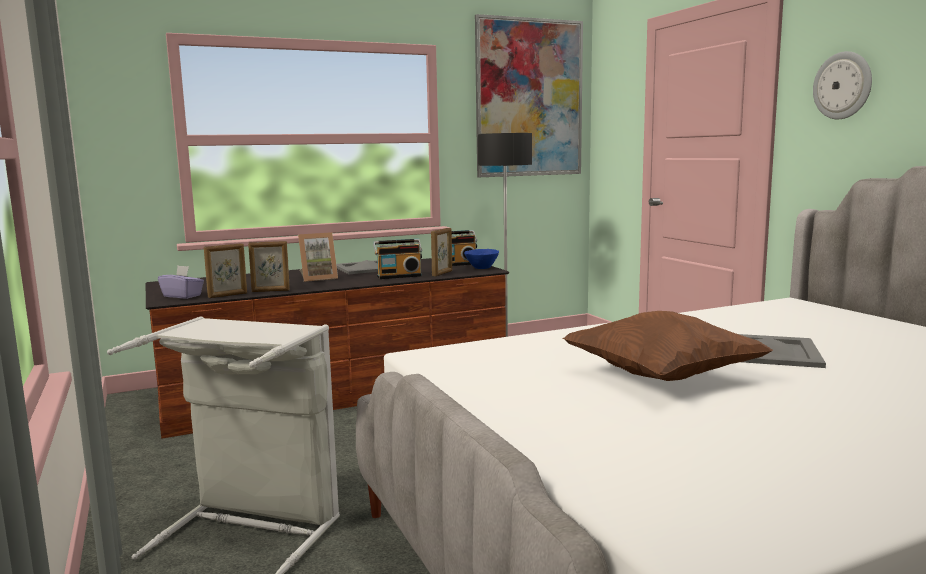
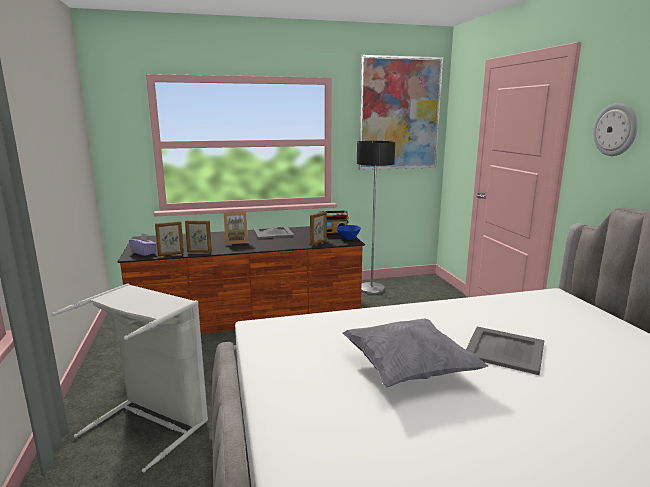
camera: 10 degrees right, 5 degrees up
radio [373,239,422,279] -> none
brown pillow [562,311,773,381] -> grey pillow [342,319,488,388]

